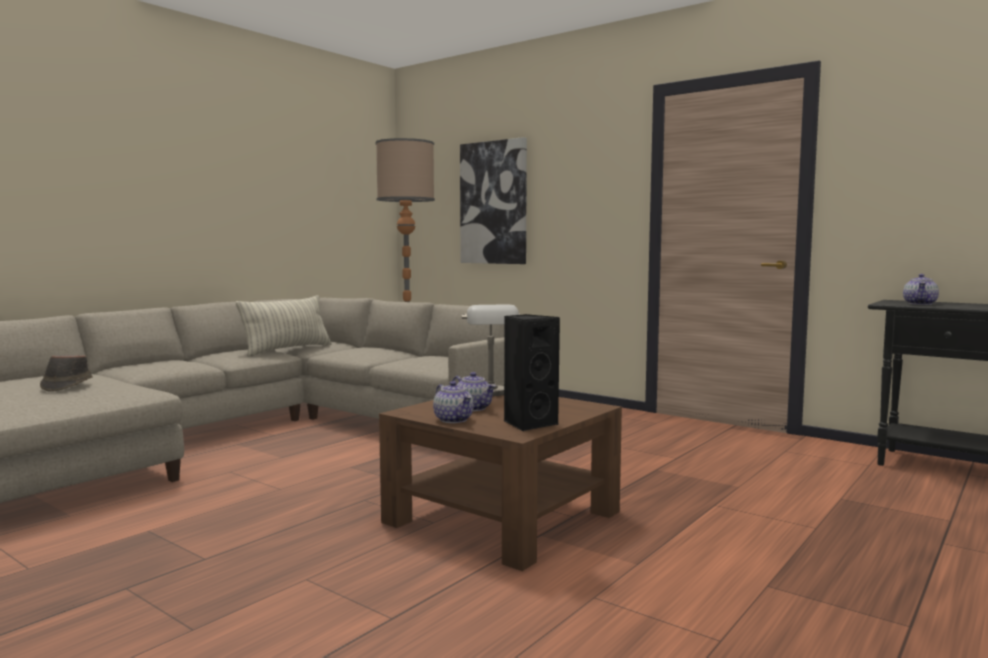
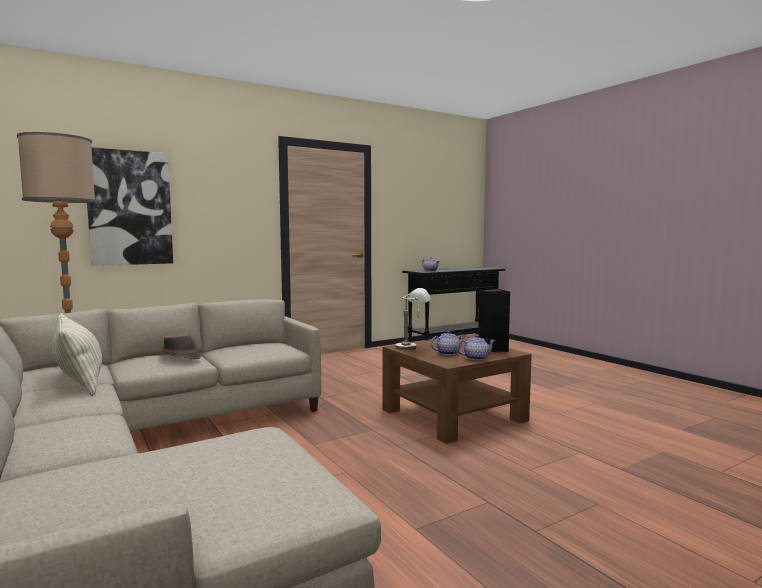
camera: 70 degrees left, 0 degrees up
brown hat [40,355,93,392] -> brown hat moved to [159,333,201,359]

